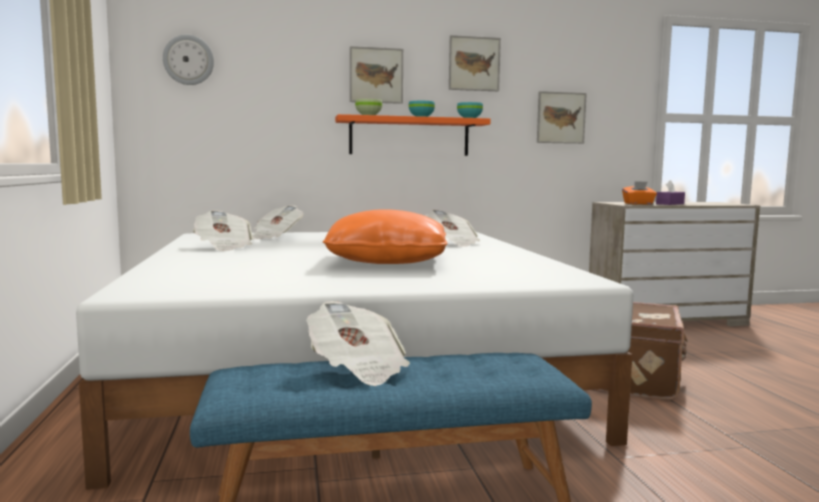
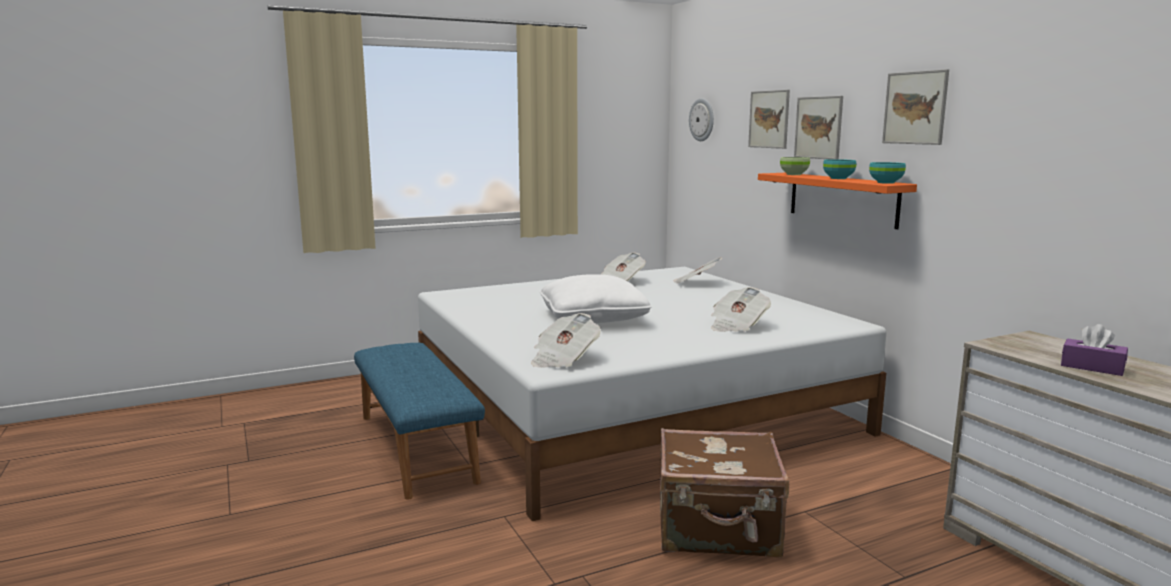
camera: 75 degrees right, 5 degrees up
newspaper [306,301,410,386] -> newspaper moved to [531,313,601,368]
orange pillow [323,209,447,264] -> white pillow [540,274,651,323]
picture [537,91,587,144] -> picture moved to [748,90,790,149]
orange tissue box [622,181,657,205] -> none

